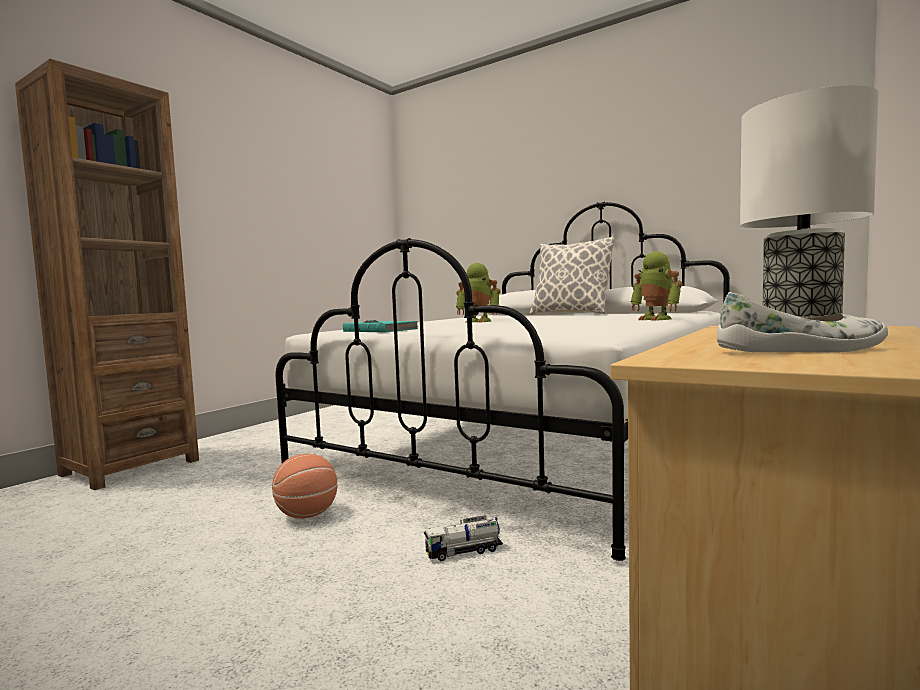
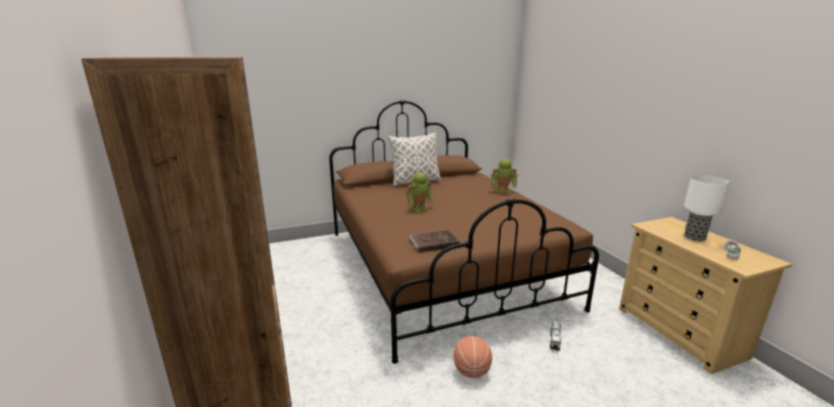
camera: 55 degrees left, 15 degrees up
white bed [275,202,730,561] -> brown bed [329,101,599,364]
turquoise book [343,320,419,333] -> brown book [409,230,459,252]

